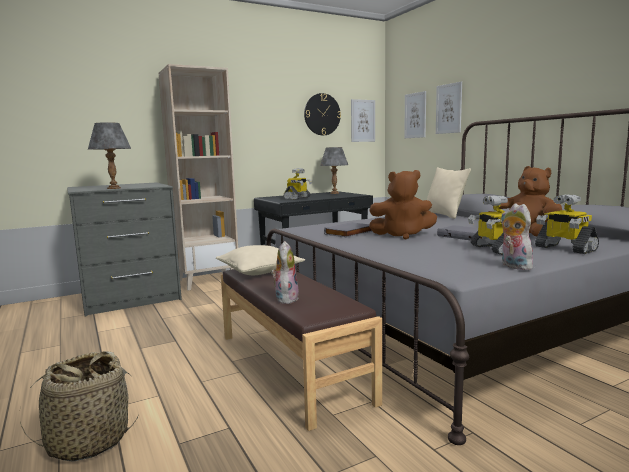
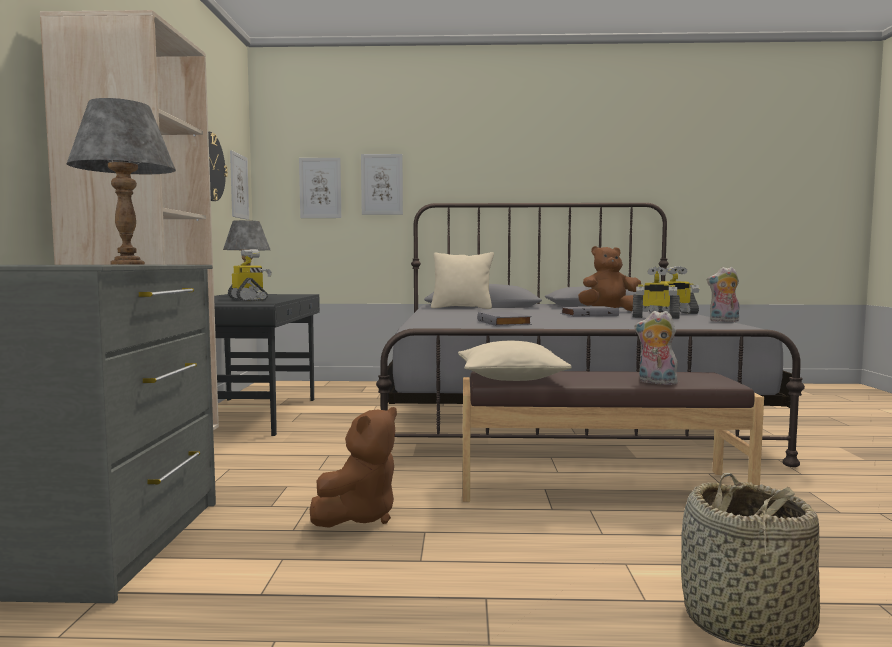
camera: 60 degrees left, 5 degrees down
brown plush toy [369,170,437,239] -> brown plush toy moved to [310,407,397,528]

